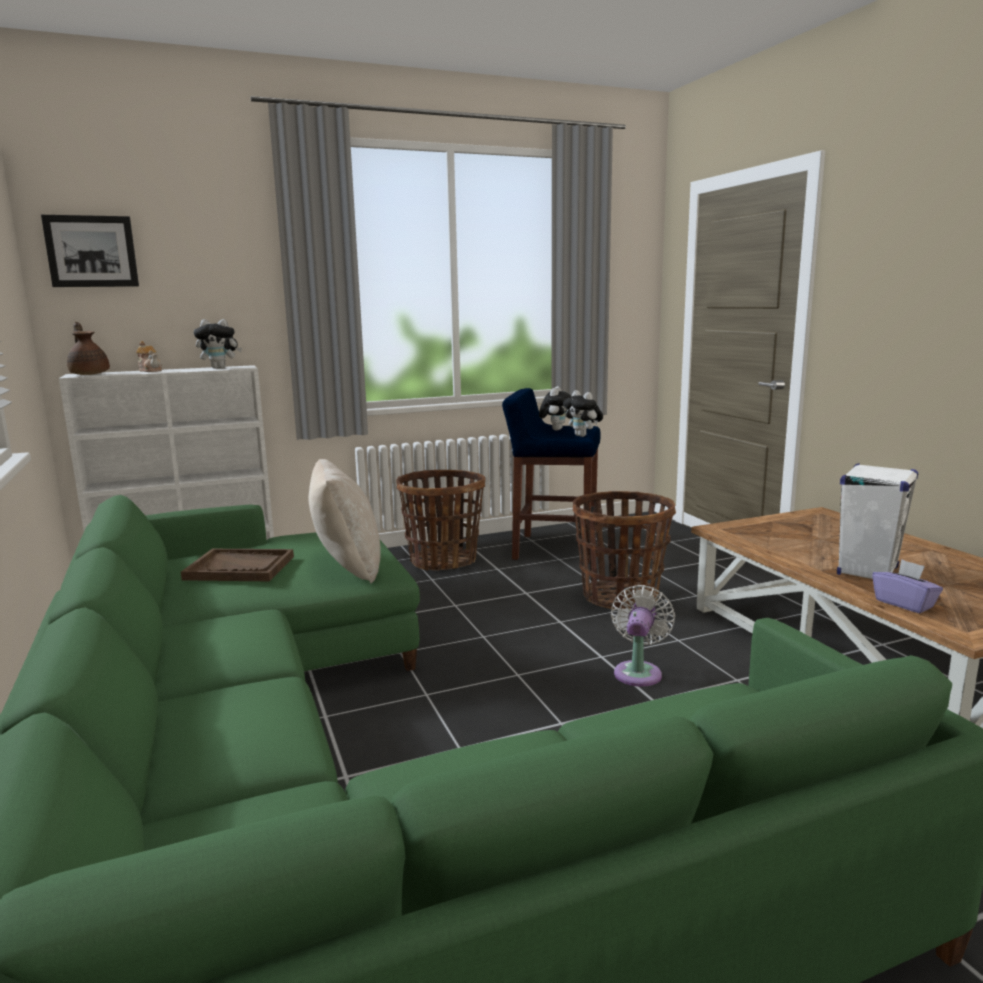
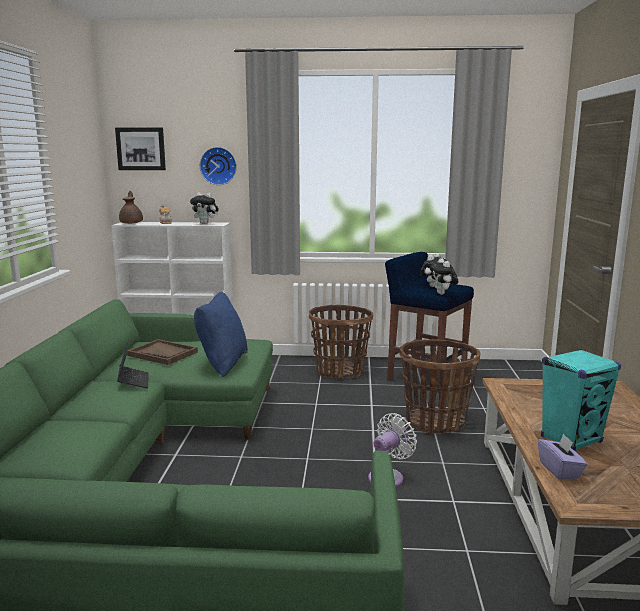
camera: 25 degrees right, 0 degrees up
beige pillow [309,459,381,583] -> blue pillow [194,292,248,377]
white speaker [837,463,918,579] -> turquoise speaker [541,349,621,451]
none -> laptop [117,340,149,389]
none -> wall clock [200,147,237,185]

